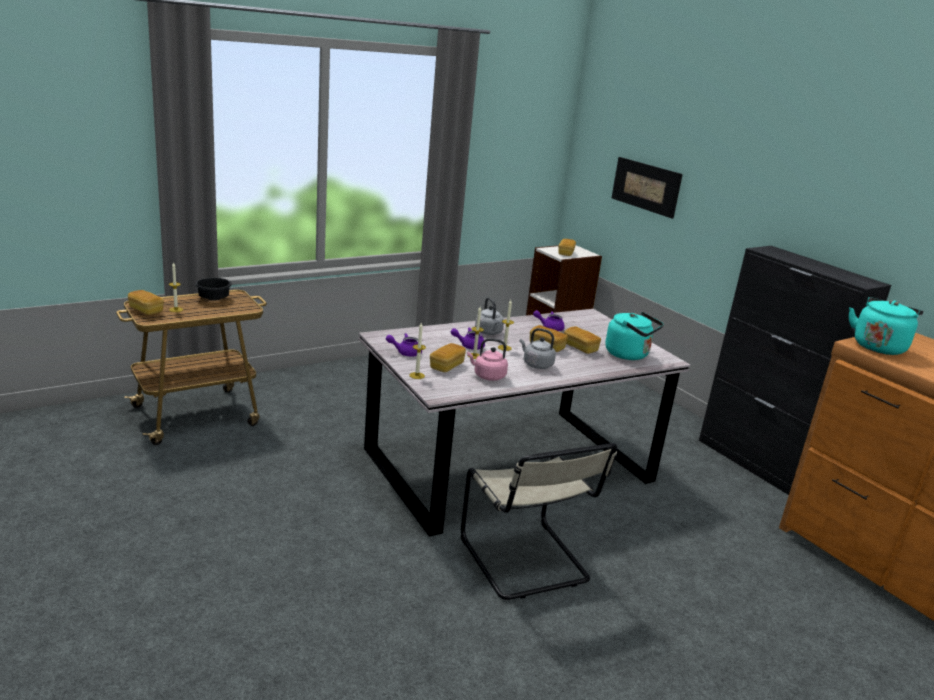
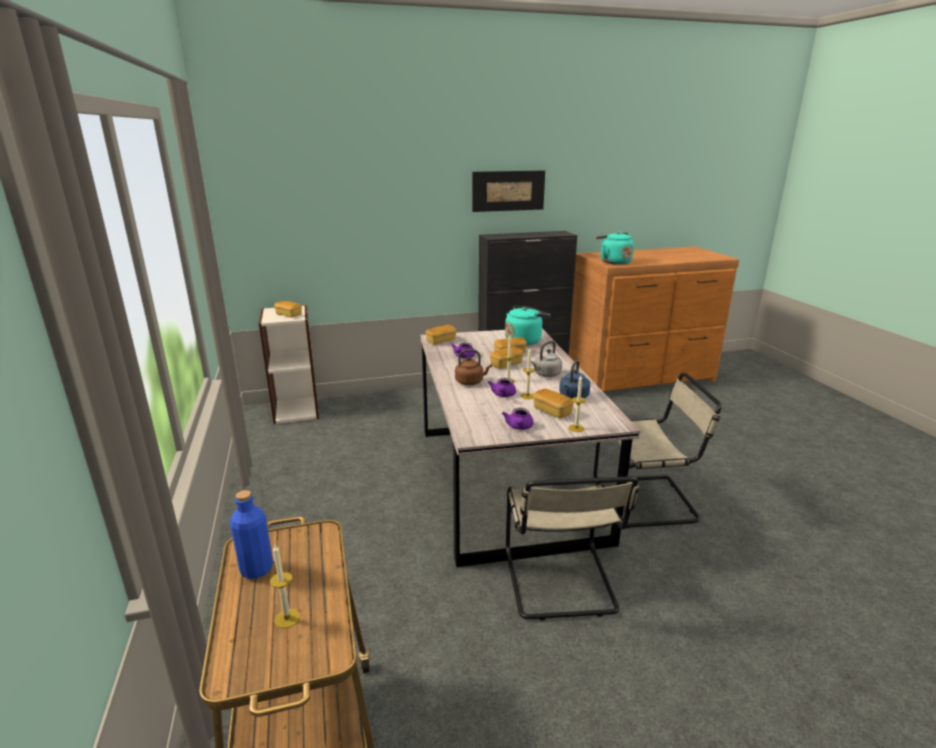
camera: 70 degrees left, 0 degrees up
bread [128,290,164,315] -> bread moved to [426,325,456,345]
black bowl [195,278,232,301] -> blue bottle [230,490,273,579]
pink kettle [467,338,508,381] -> blue kettle [559,360,590,399]
grey kettle [475,297,504,335] -> brown kettle [455,350,492,385]
picture [612,157,683,219] -> picture moved to [472,171,545,212]
none -> beige chair [505,476,640,620]

